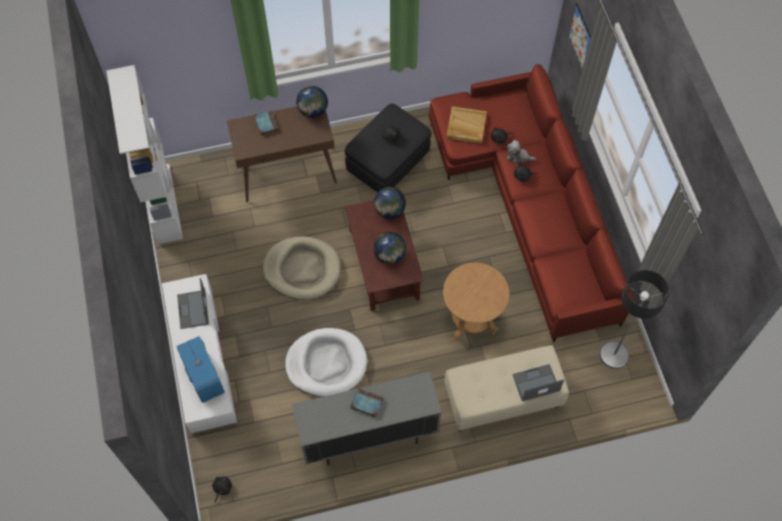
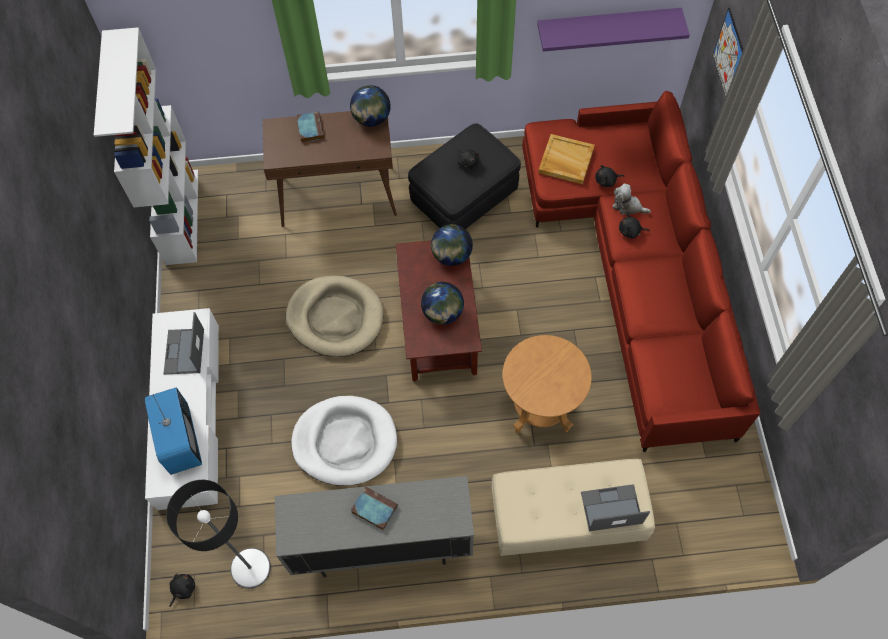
camera: 10 degrees right, 0 degrees up
floor lamp [600,270,669,369] -> floor lamp moved to [166,480,271,589]
none -> purple shelf [537,8,690,52]

